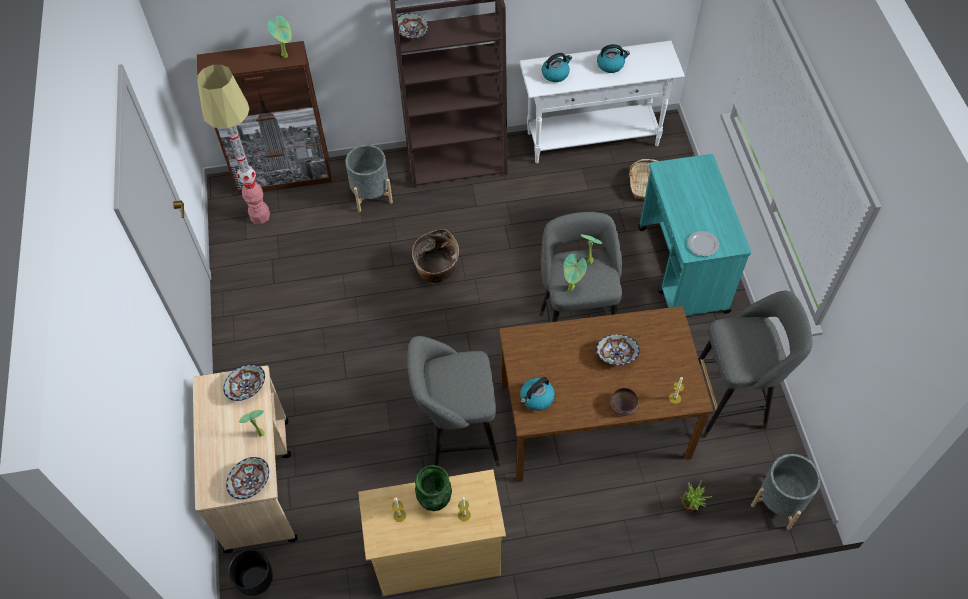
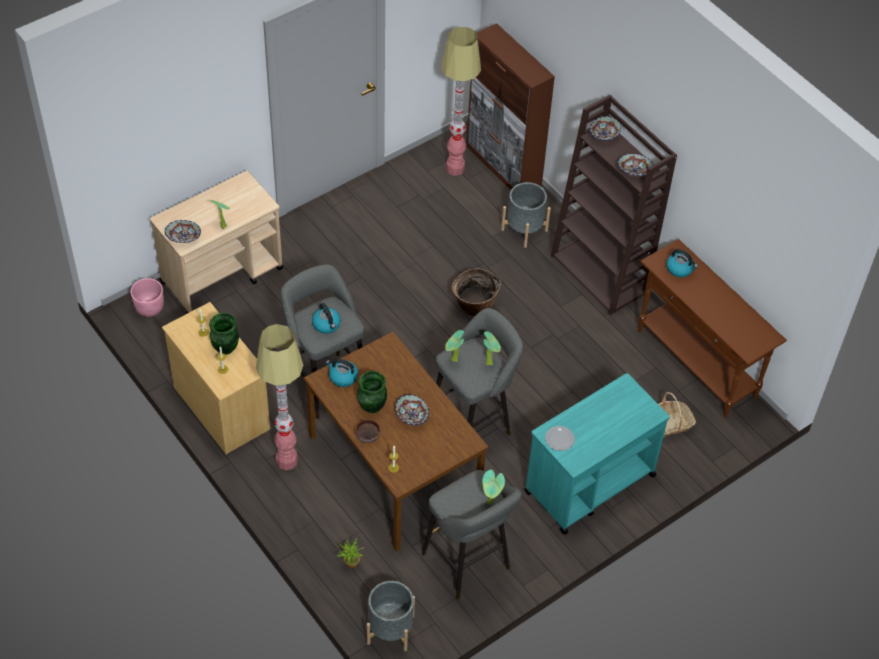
camera: 60 degrees right, 5 degrees down
bowl [223,364,265,401] -> bowl moved to [617,154,654,176]
black planter [228,549,273,596] -> pink planter [130,278,164,317]
potted plant [267,15,292,58] -> potted plant moved to [483,470,505,505]
white console table [519,40,685,163] -> brown console table [638,239,787,418]
kettle [597,44,630,73] -> kettle moved to [312,303,341,334]
none -> floor lamp [256,324,303,470]
none -> green vase [357,371,387,413]

